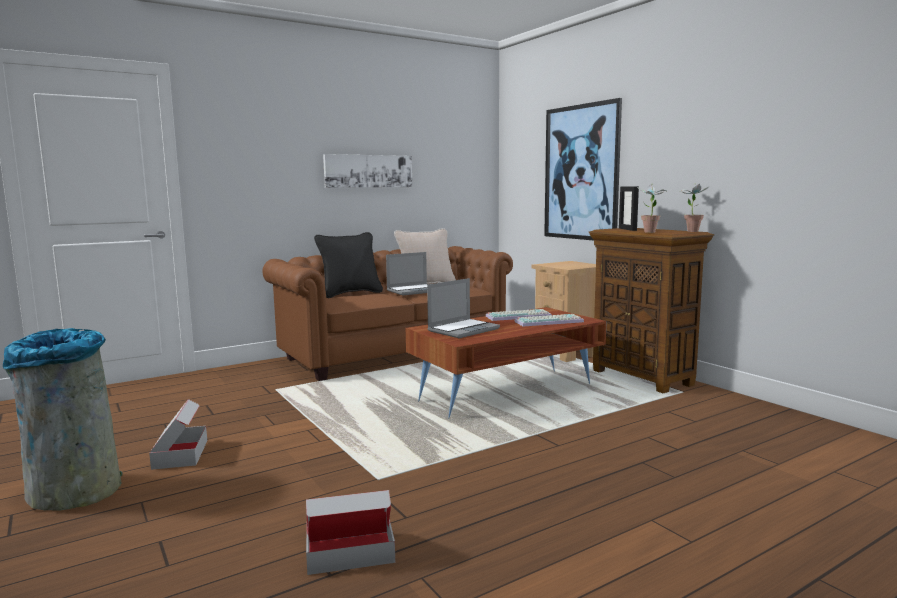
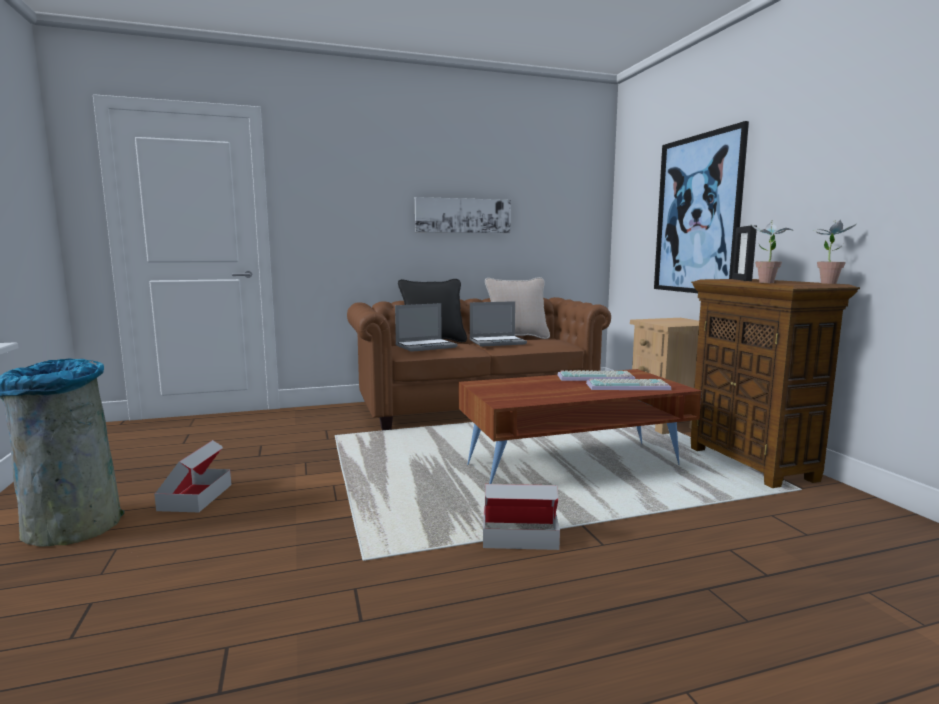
camera: 15 degrees right, 0 degrees up
cardboard box [306,490,395,575] -> cardboard box moved to [483,484,560,550]
laptop [427,278,500,338] -> laptop moved to [395,303,458,352]

